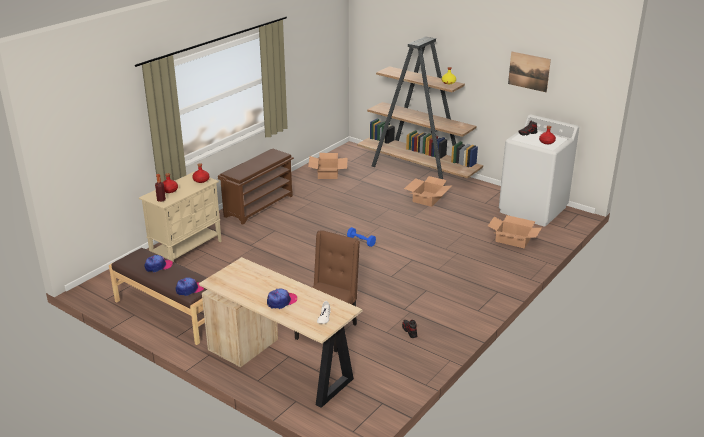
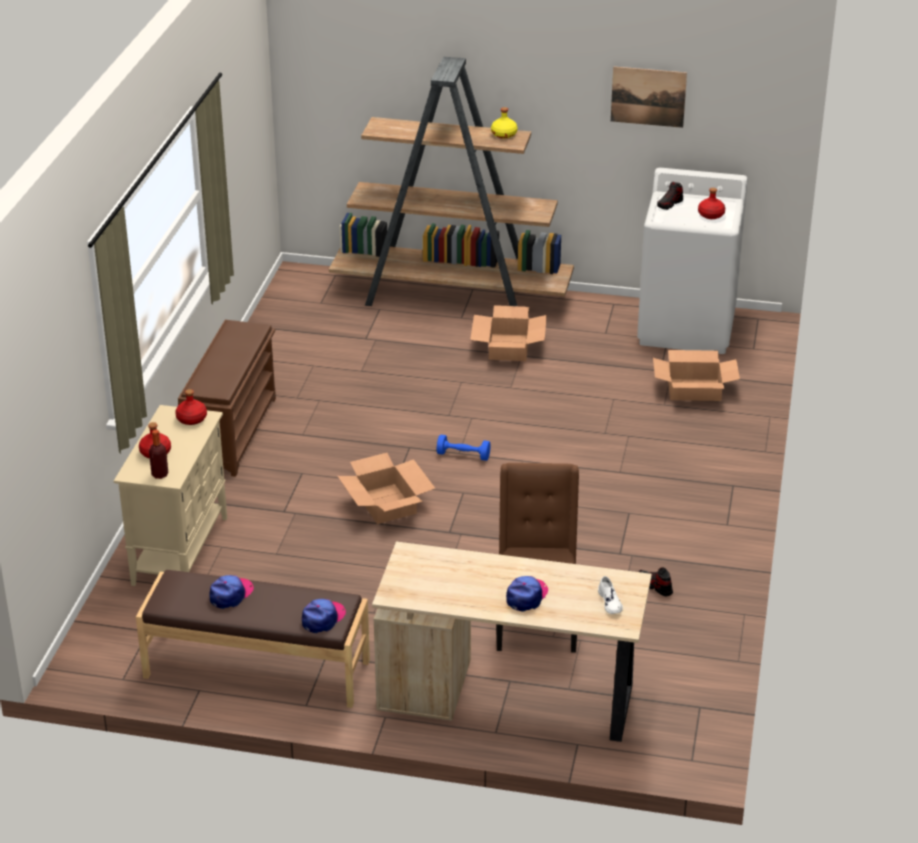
camera: 25 degrees left, 5 degrees up
cardboard box [308,153,348,179] -> cardboard box moved to [338,453,435,524]

